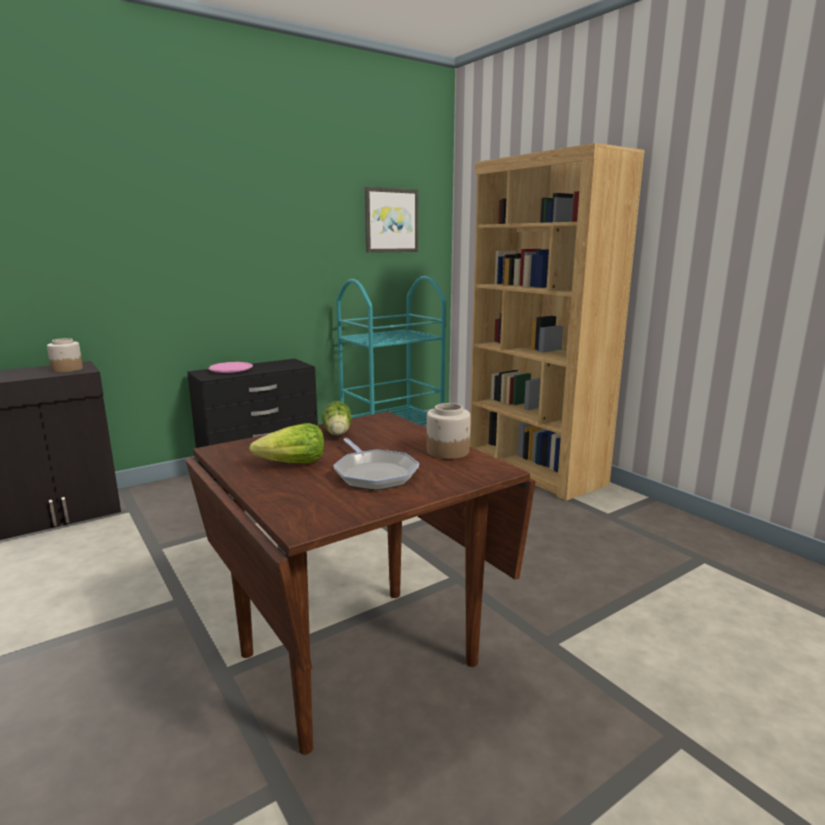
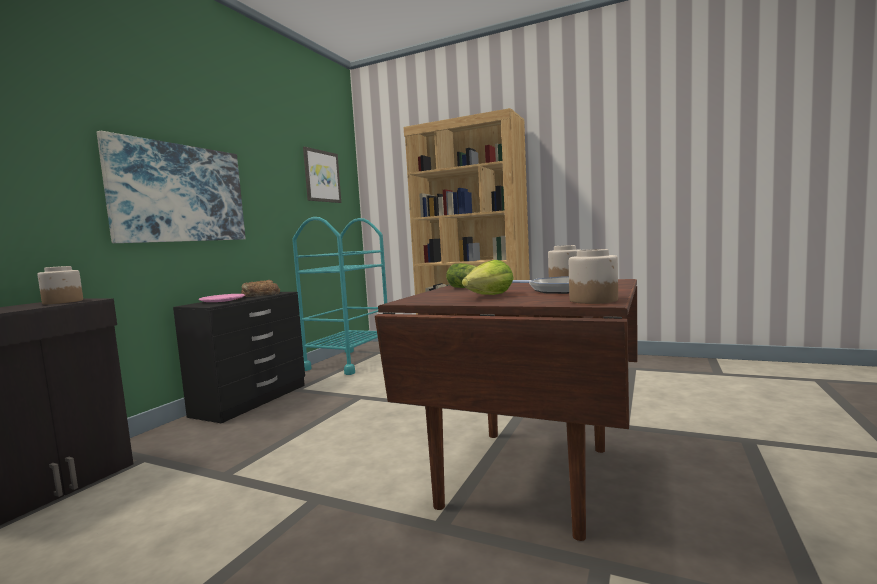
camera: 30 degrees left, 10 degrees down
none -> picture [97,131,246,243]
none -> bread [241,280,280,297]
none -> jar [569,249,618,304]

